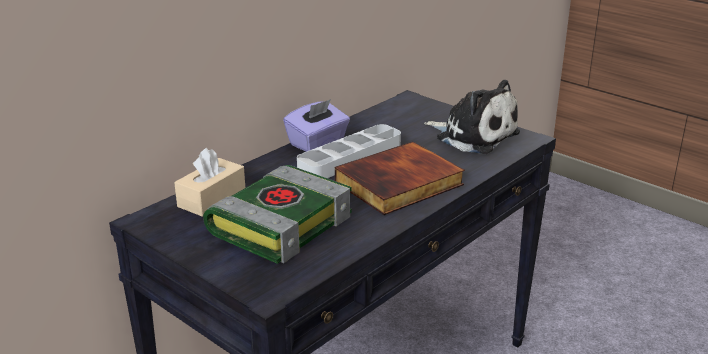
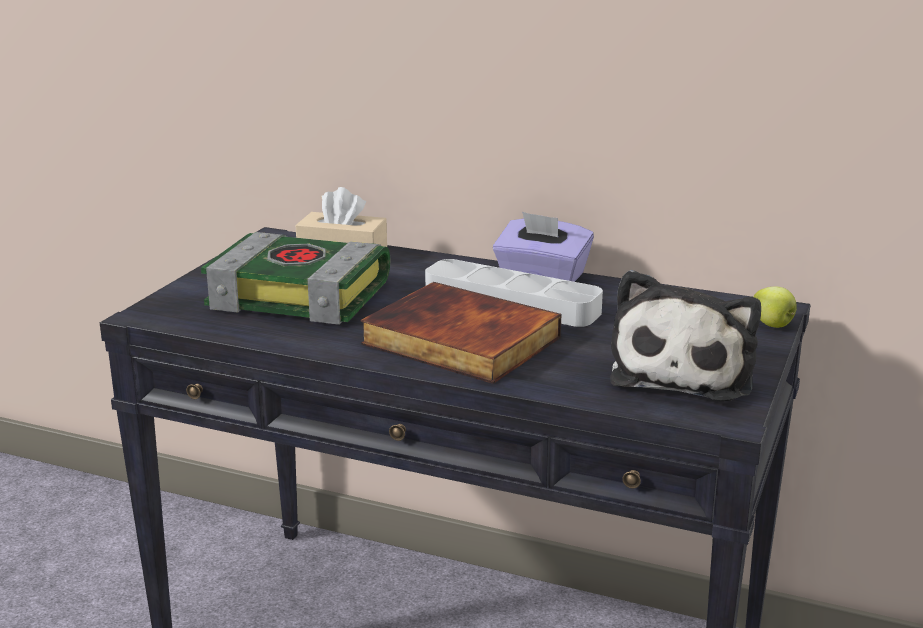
camera: 70 degrees right, 5 degrees down
none -> apple [753,287,797,328]

